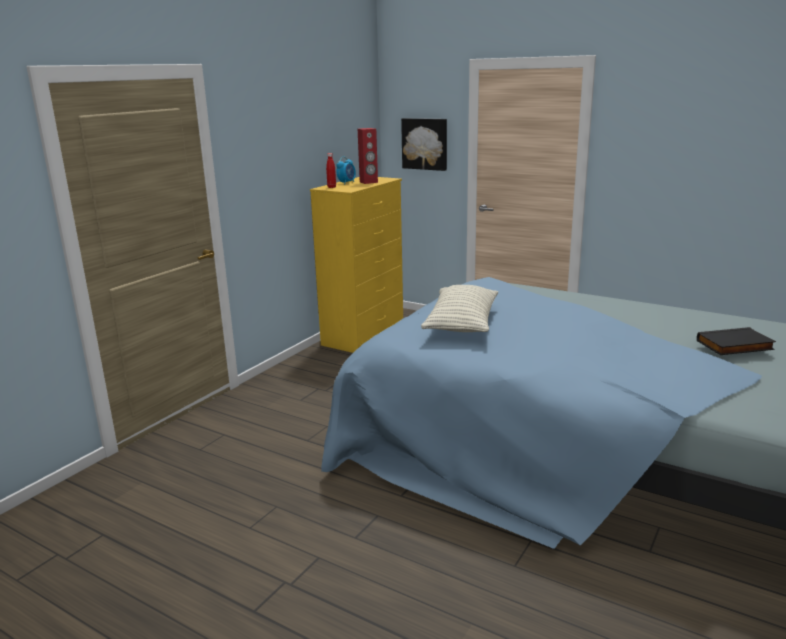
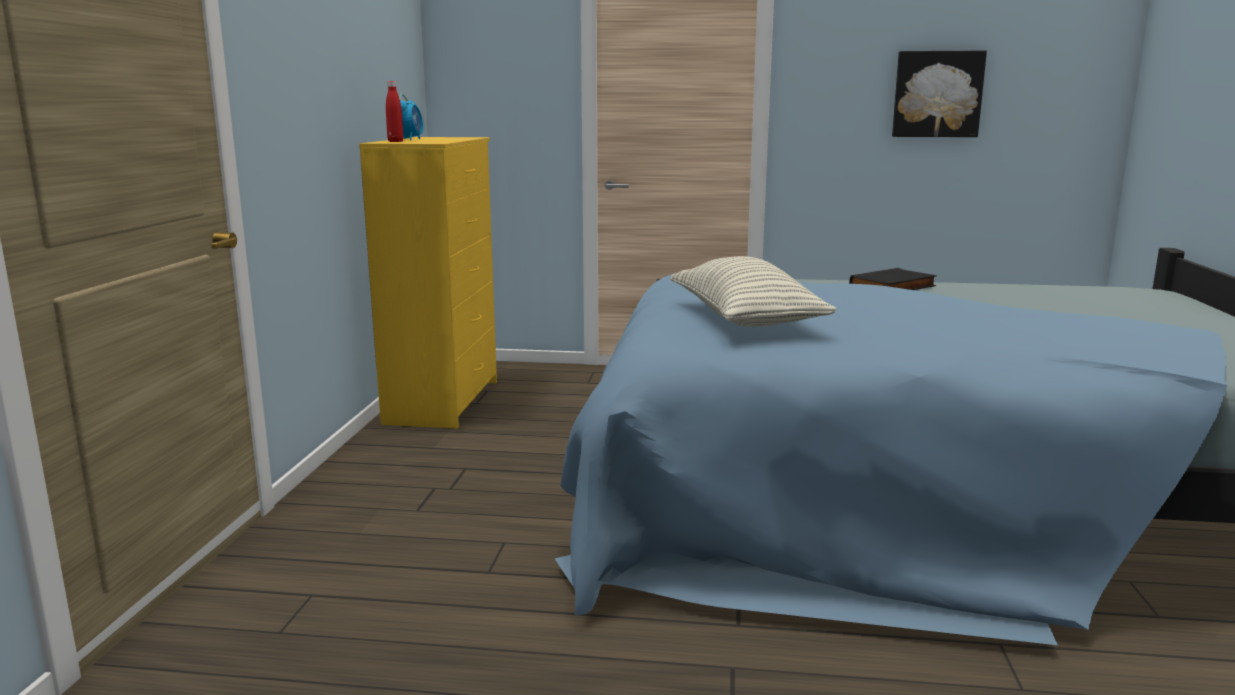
camera: 25 degrees left, 5 degrees down
red speaker [358,128,378,184] -> none
picture [401,118,447,171] -> picture moved to [892,51,987,137]
black book [697,327,776,355] -> black book moved to [849,268,937,290]

